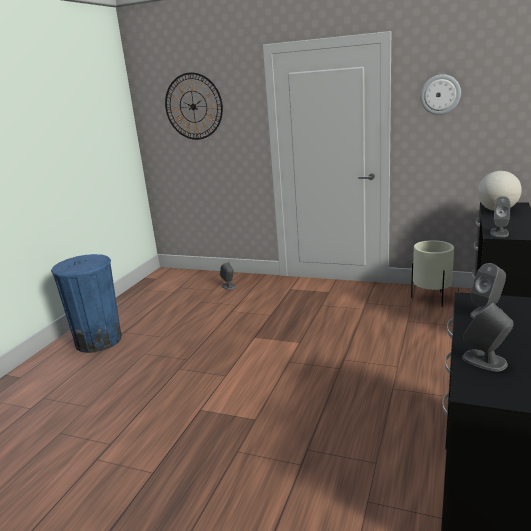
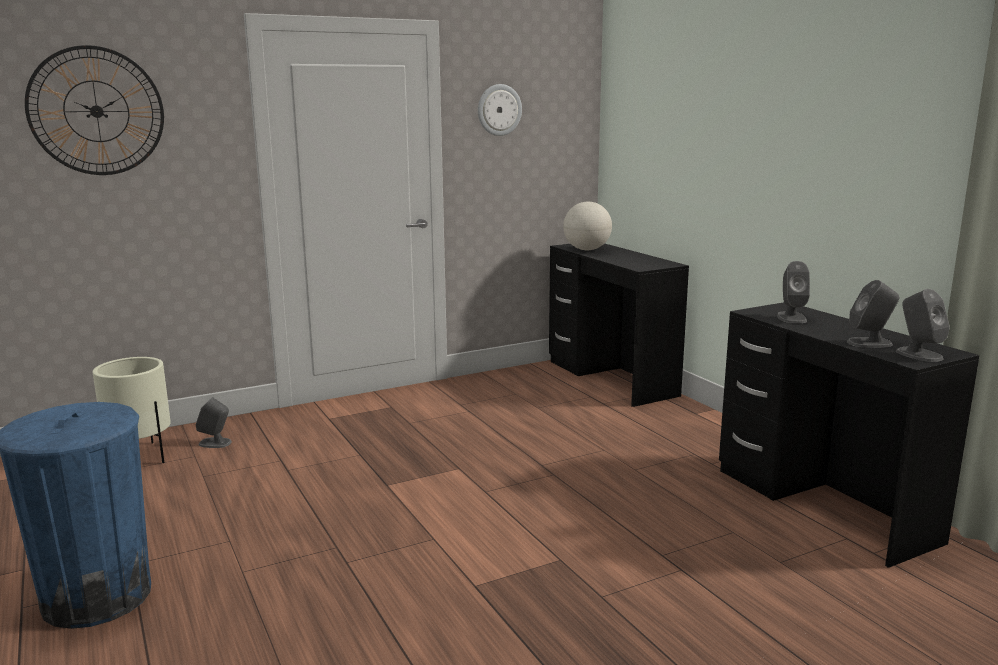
camera: 50 degrees left, 5 degrees down
beige planter [411,240,454,307] -> beige planter moved to [93,357,171,463]
grey speaker [490,196,511,237] -> grey speaker moved to [896,289,950,362]

